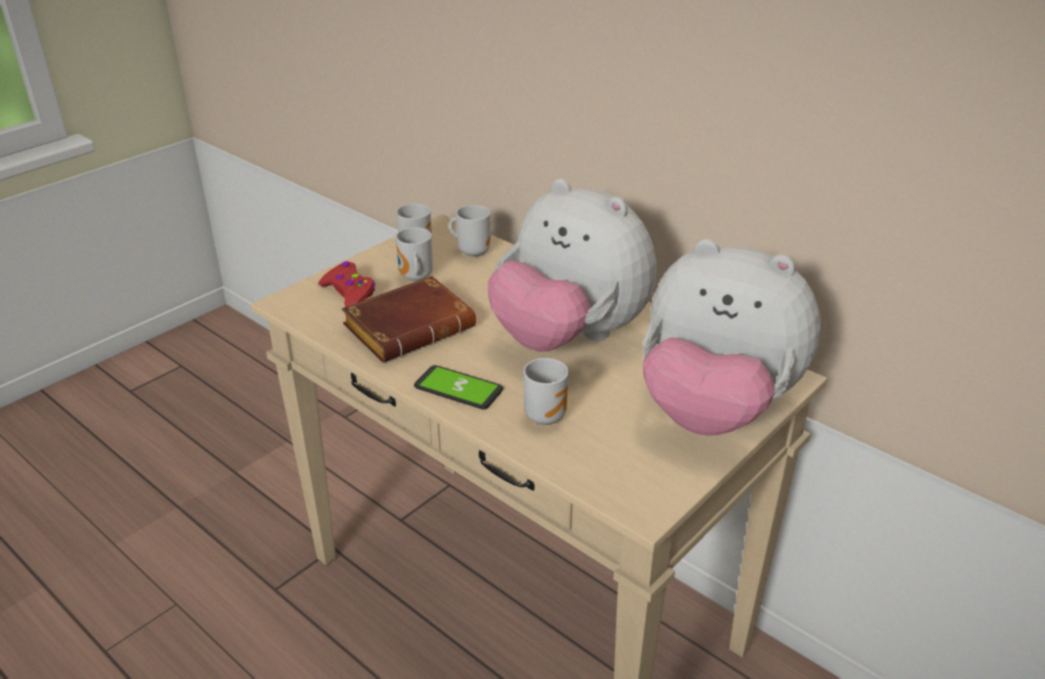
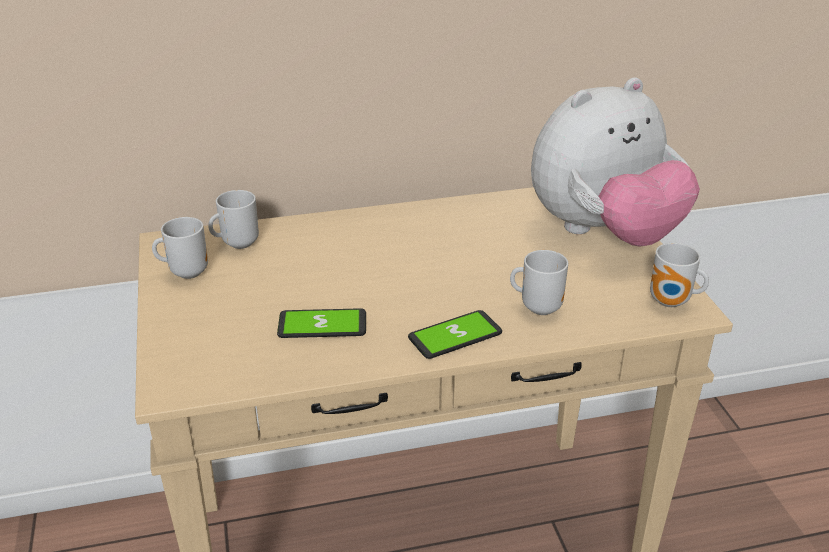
camera: 55 degrees left, 0 degrees up
red game controller [319,261,375,307] -> none
brown book [342,276,476,363] -> phone [277,308,366,338]
mug [396,227,433,281] -> mug moved to [650,243,709,307]
plush toy [488,179,656,352] -> none

